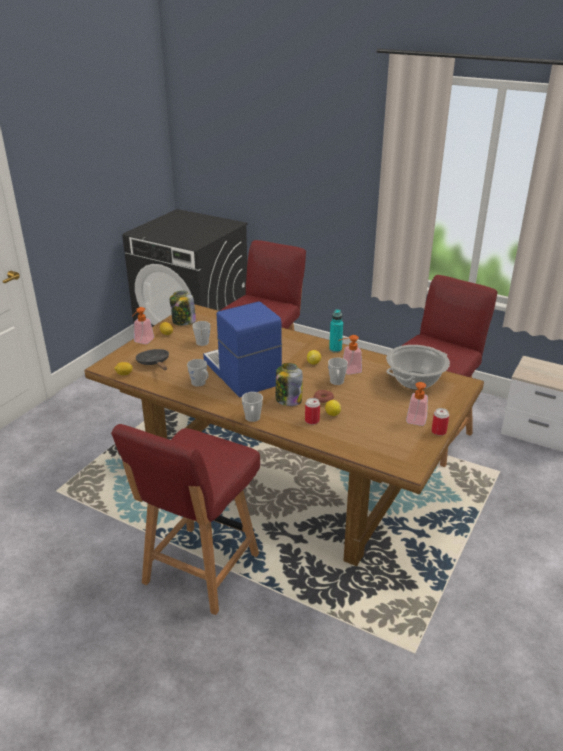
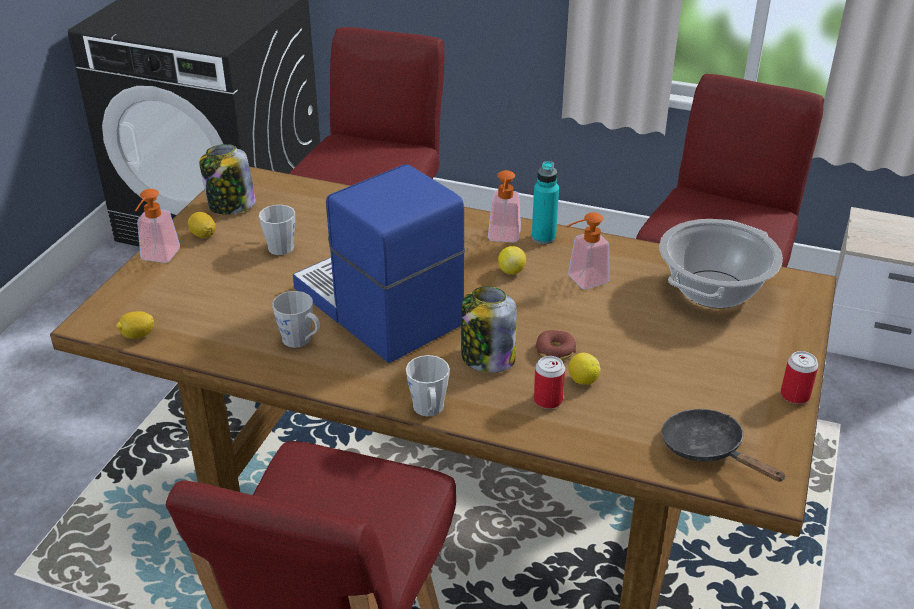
camera: 10 degrees left, 5 degrees up
black frying pan [136,349,169,370] -> black frying pan moved to [662,409,786,482]
grey mug [328,358,348,385] -> none
soap dispenser [406,382,428,426] -> soap dispenser moved to [488,170,521,242]

